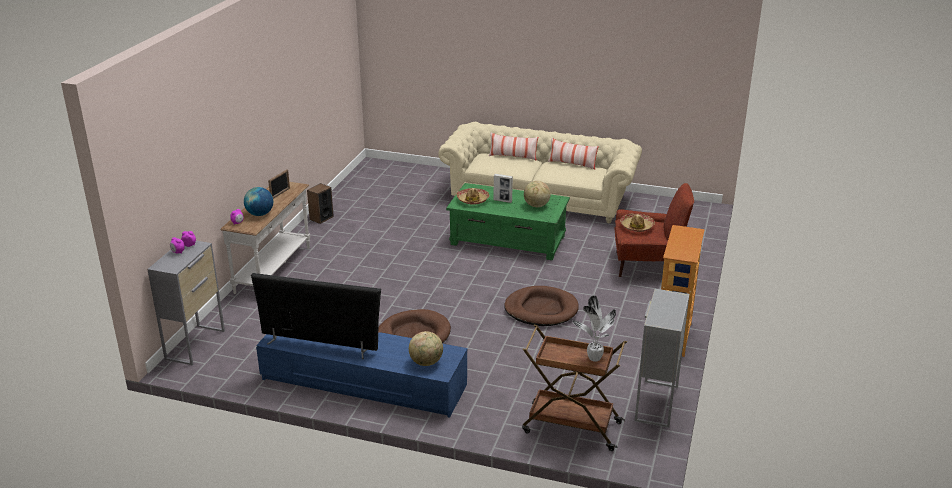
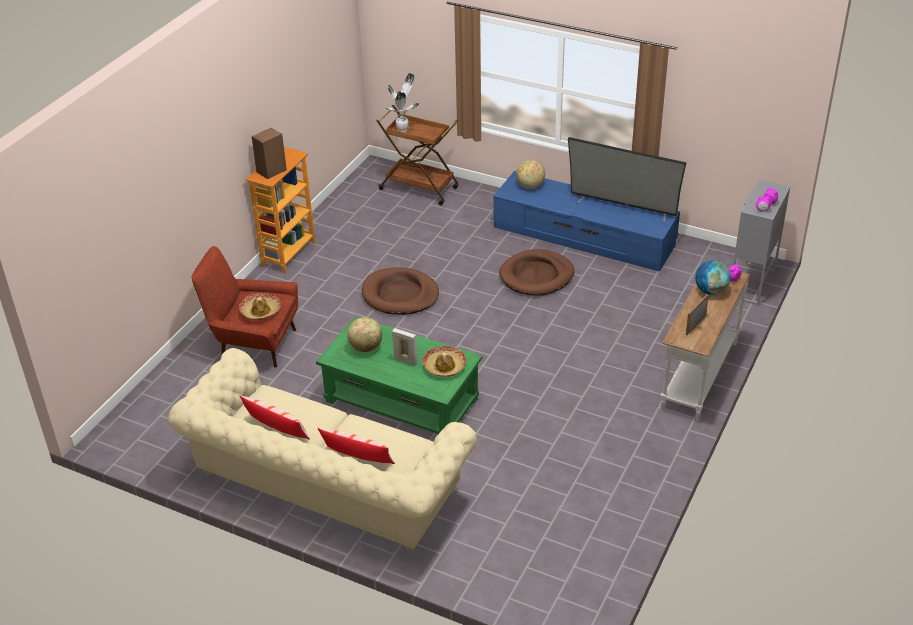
camera: 170 degrees left, 10 degrees up
speaker [307,183,334,224] -> speaker moved to [252,128,287,179]
grey cabinet [635,289,690,428] -> none

